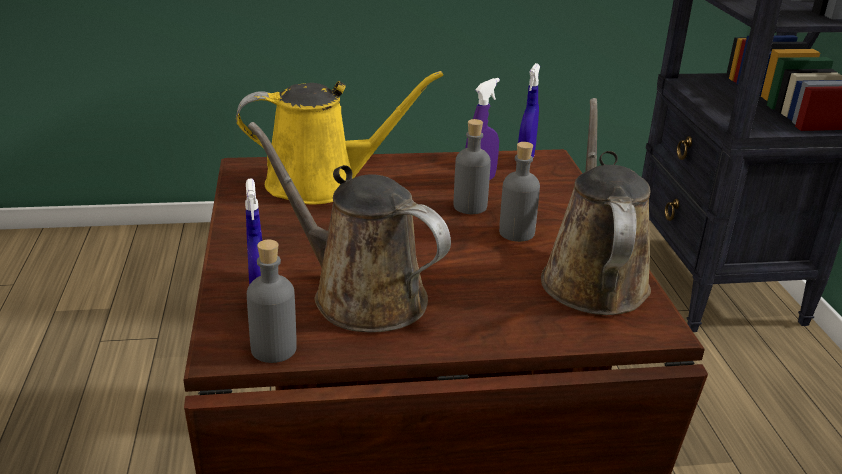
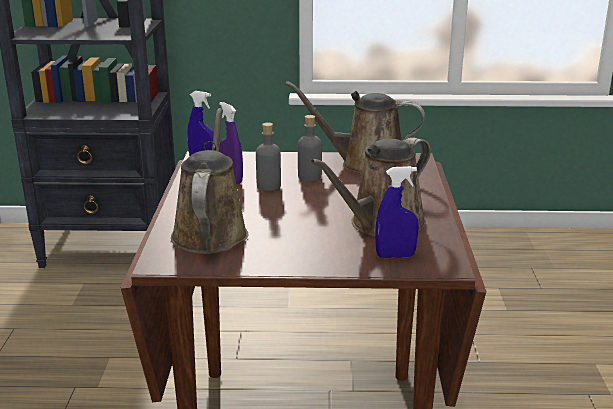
camera: 80 degrees left, 5 degrees down
yellow watering can [236,71,443,205] -> brown watering can [171,108,248,254]
grey bottle [247,240,297,363] -> none

